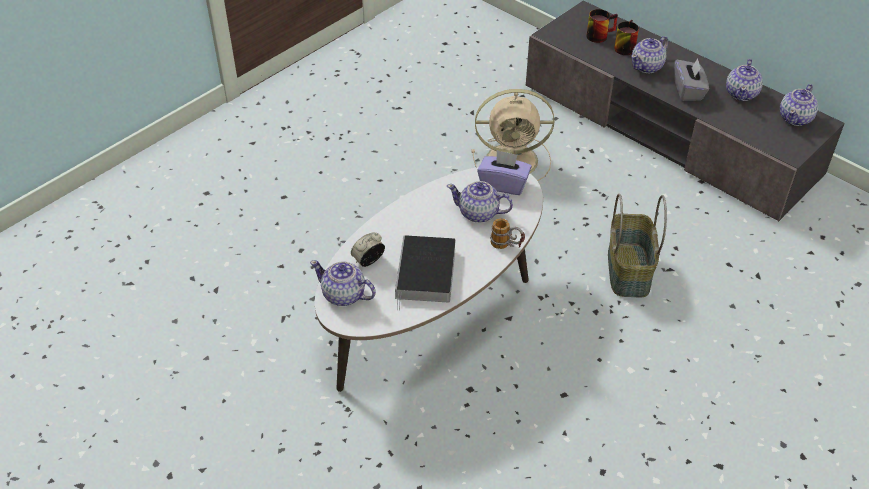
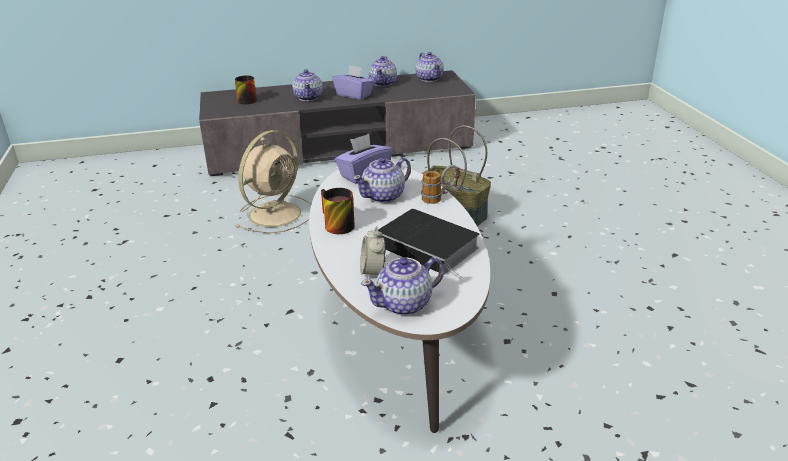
camera: 55 degrees left, 15 degrees down
mug [614,20,639,55] -> mug moved to [321,188,355,234]
grey tissue box [674,58,709,101] -> purple tissue box [332,65,375,100]
teapot [726,59,763,101] -> teapot turned 45 degrees clockwise [369,56,397,87]

